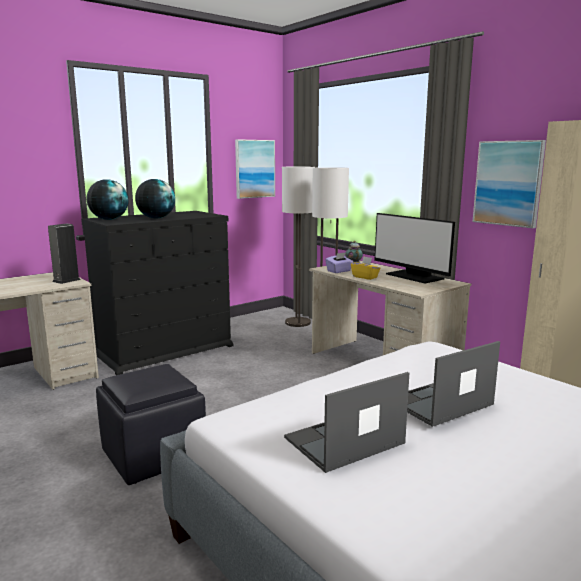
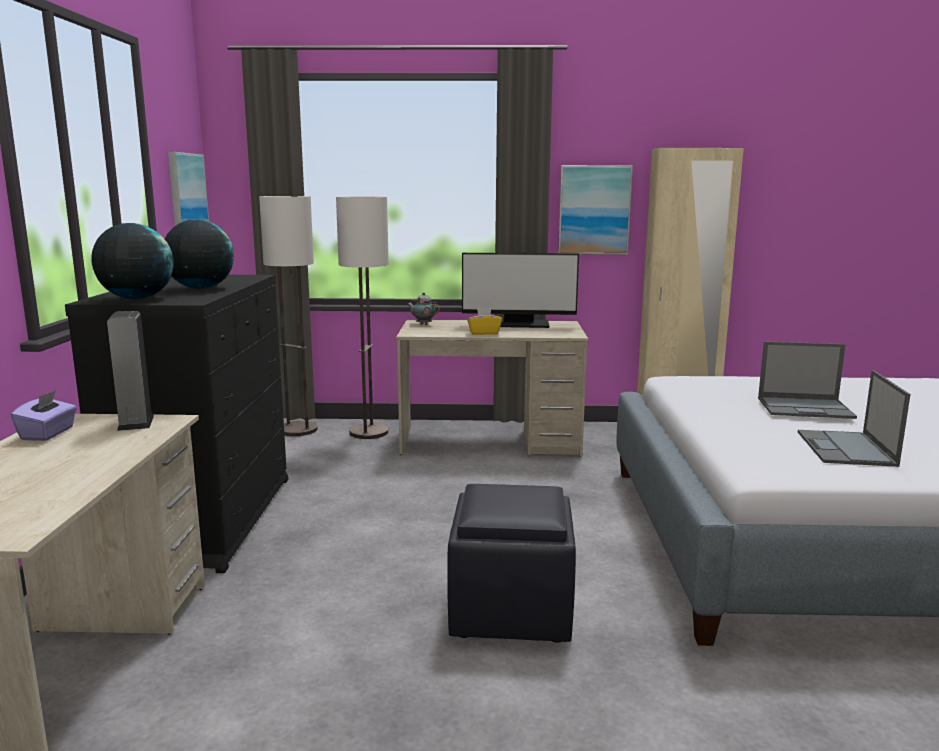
camera: 50 degrees left, 0 degrees up
purple tissue box [325,252,353,273] -> purple tissue box moved to [11,390,77,441]
laptop [407,341,500,427] -> laptop turned 90 degrees counterclockwise [758,341,857,419]

